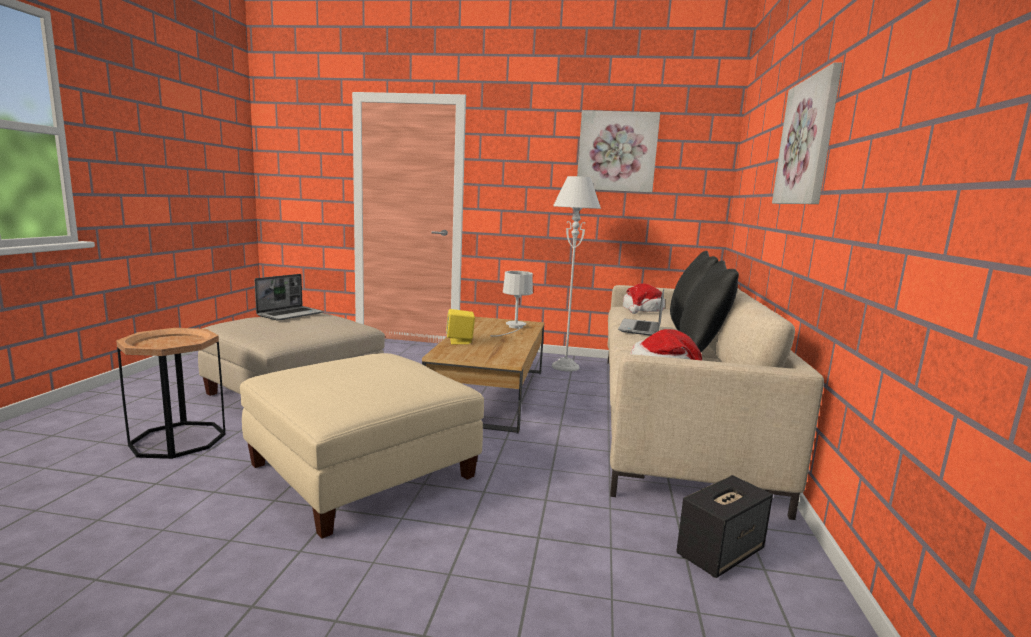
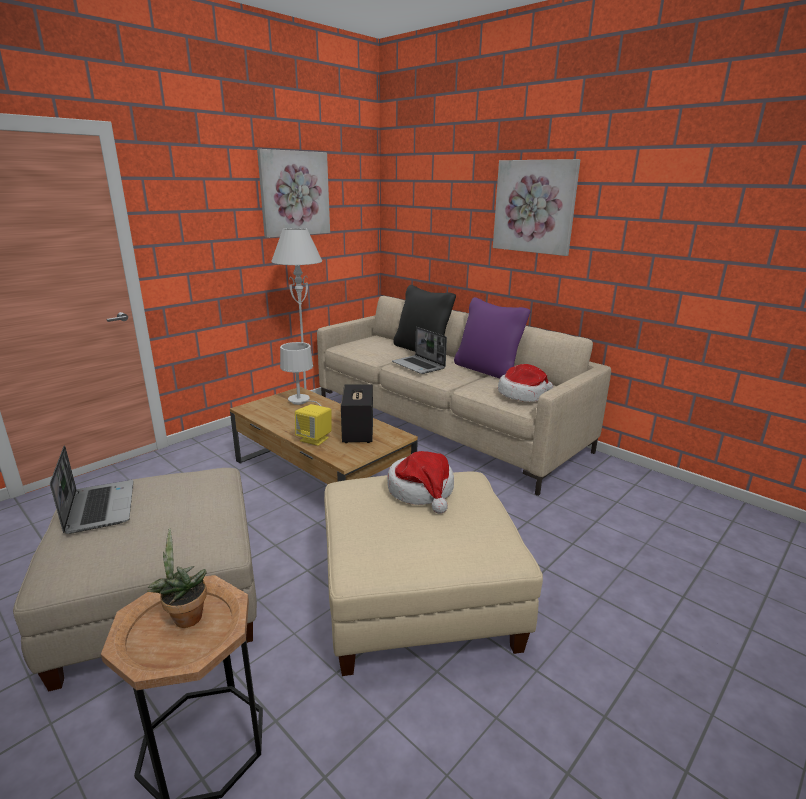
camera: 55 degrees left, 10 degrees up
hat [623,284,665,314] -> hat moved to [387,451,454,514]
speaker [676,475,773,578] -> speaker moved to [341,384,373,443]
black pillow [679,260,739,352] -> purple pillow [454,297,531,378]
none -> potted plant [147,528,207,628]

